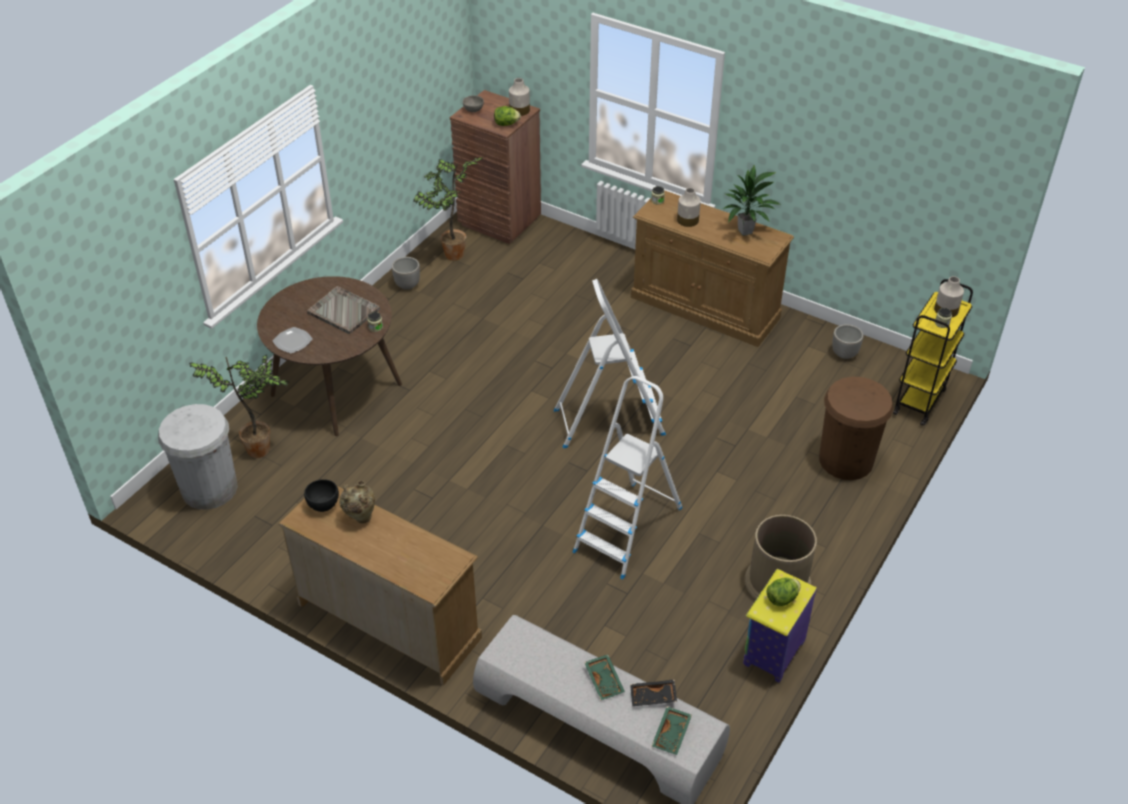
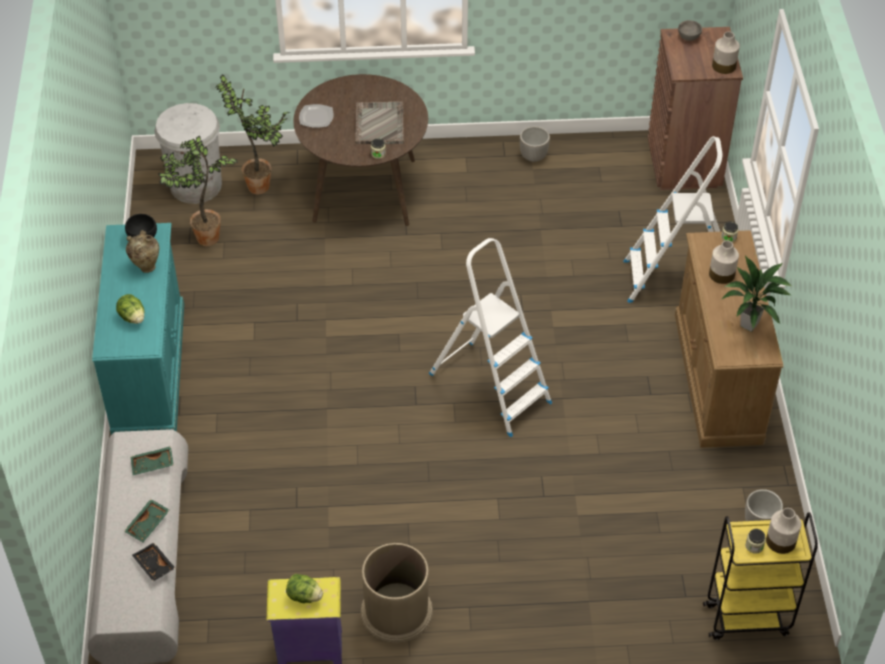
camera: 55 degrees right, 5 degrees up
brown cabinet [279,486,482,686] -> turquoise cabinet [92,223,184,435]
potted plant [413,157,485,261] -> potted plant moved to [158,135,238,246]
lettuce [494,106,521,126] -> lettuce moved to [116,294,144,324]
white step ladder [573,376,682,579] -> white step ladder moved to [623,136,722,303]
green tray [652,706,692,755] -> green tray moved to [131,446,173,475]
brown trash can [819,377,893,480] -> none

